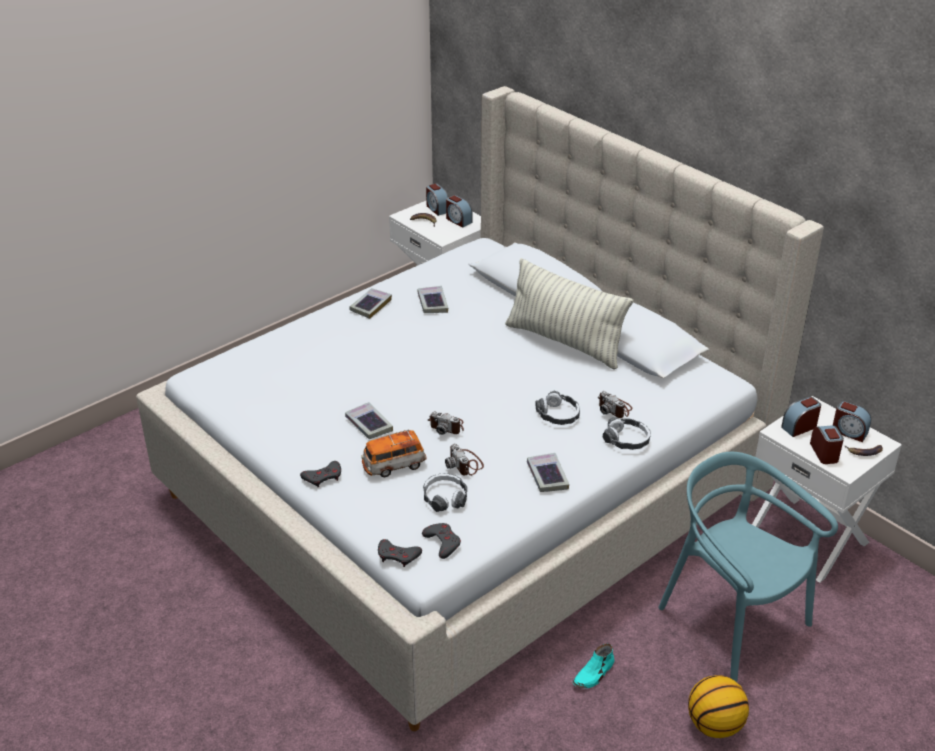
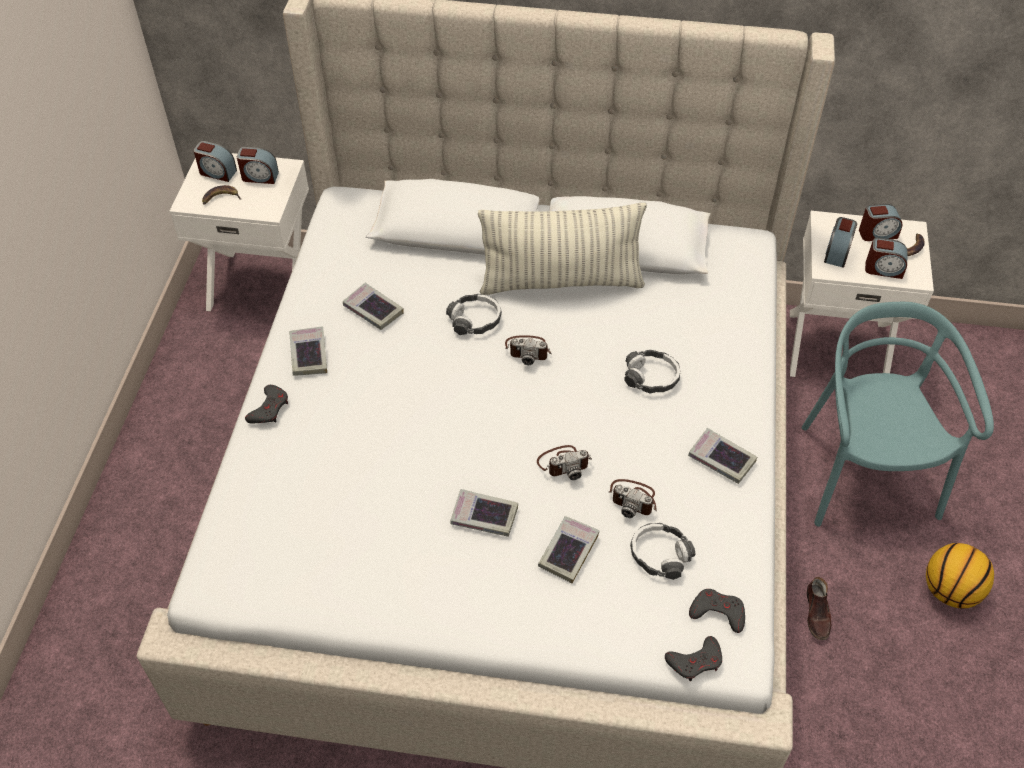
camera: 40 degrees left, 15 degrees up
grey game controller [300,461,341,487] -> grey game controller moved to [245,385,288,424]
toy car [361,430,427,477] -> book [538,516,600,583]
turquoise shoe [573,643,615,688] -> brown shoe [807,577,831,640]
camera [598,391,632,418] -> camera moved to [505,335,552,365]
headphones [603,417,651,450] -> headphones moved to [446,294,502,335]
turquoise chair [658,452,838,682] -> turquoise chair turned 75 degrees clockwise [802,302,994,527]
alarm clock [810,425,844,464] -> alarm clock turned 150 degrees clockwise [865,238,907,279]

